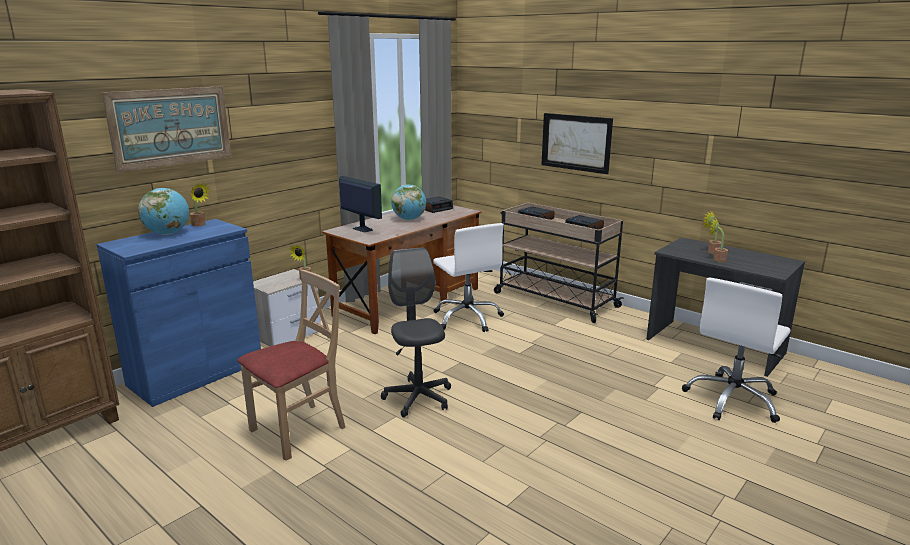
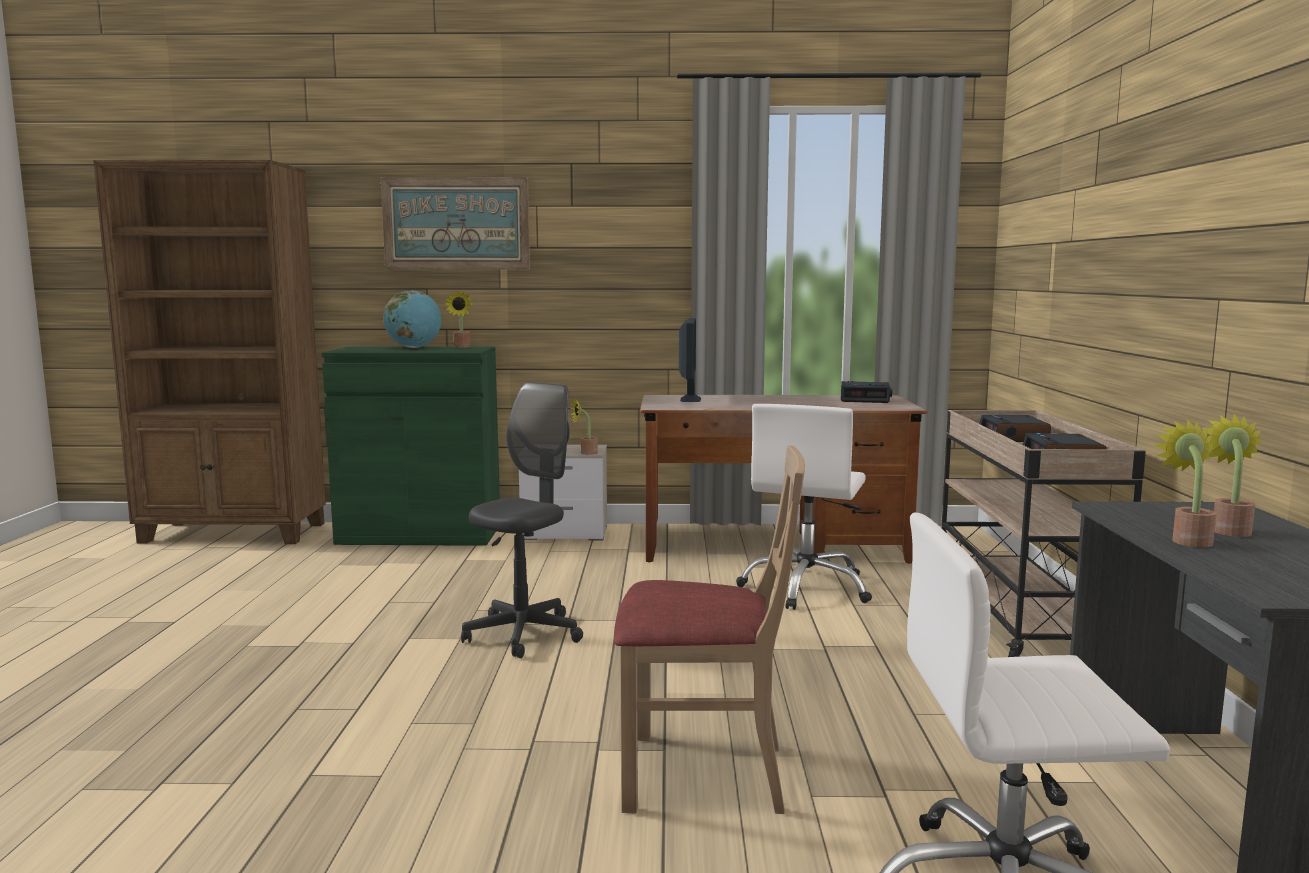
camera: 50 degrees right, 10 degrees down
blue cabinet [97,219,261,407] -> green cabinet [322,346,500,546]
beige chair [237,270,346,461] -> beige chair moved to [614,445,805,814]
globe [391,184,426,220] -> none
picture [541,113,613,174] -> none

